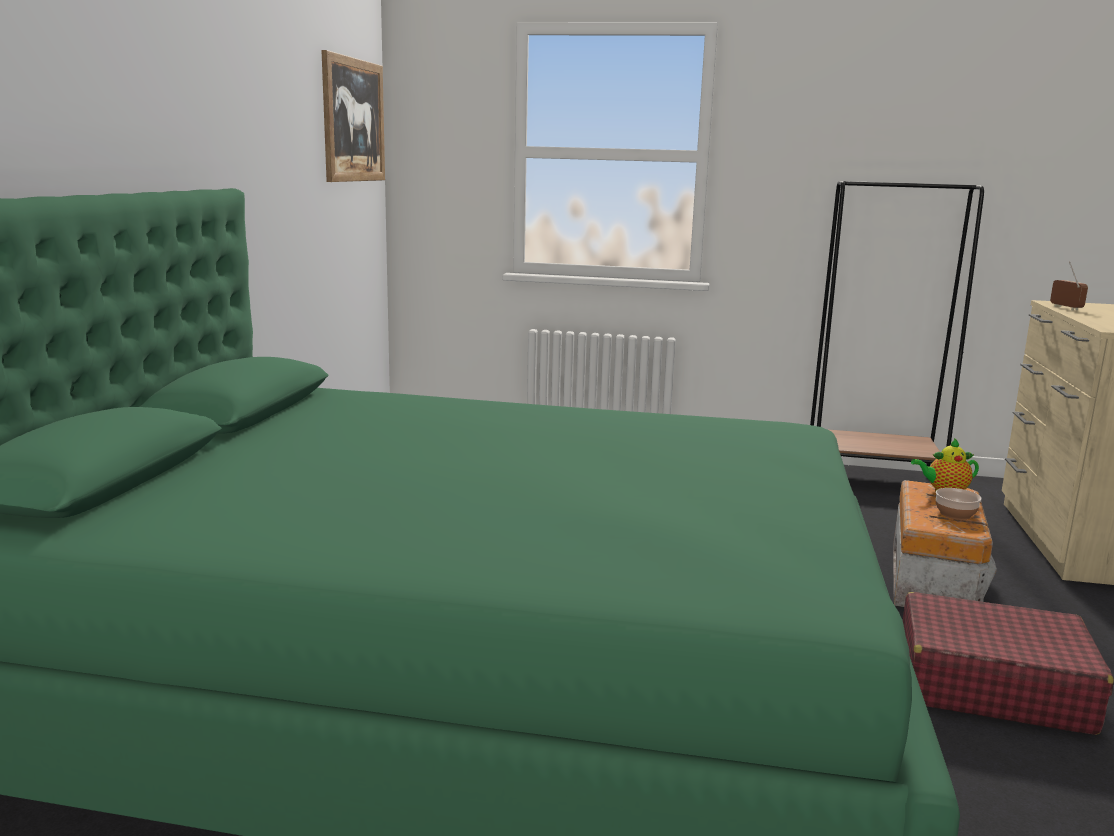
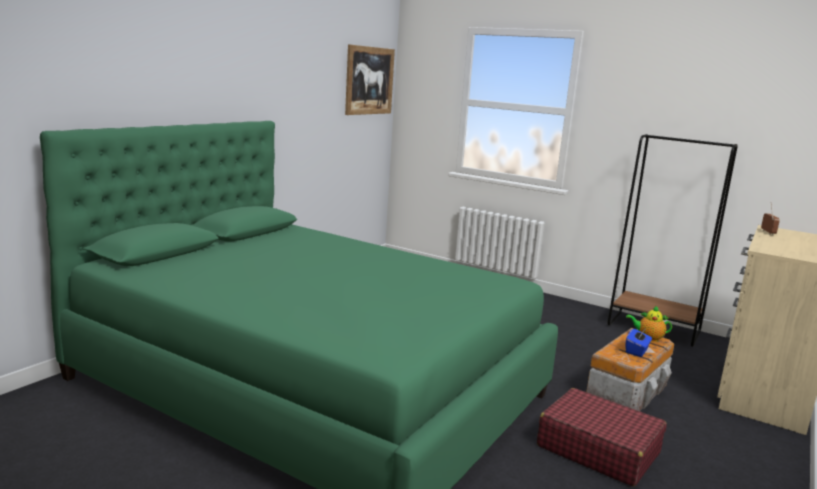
camera: 20 degrees right, 0 degrees up
bowl [936,488,982,520] -> blue tissue box [626,328,652,357]

